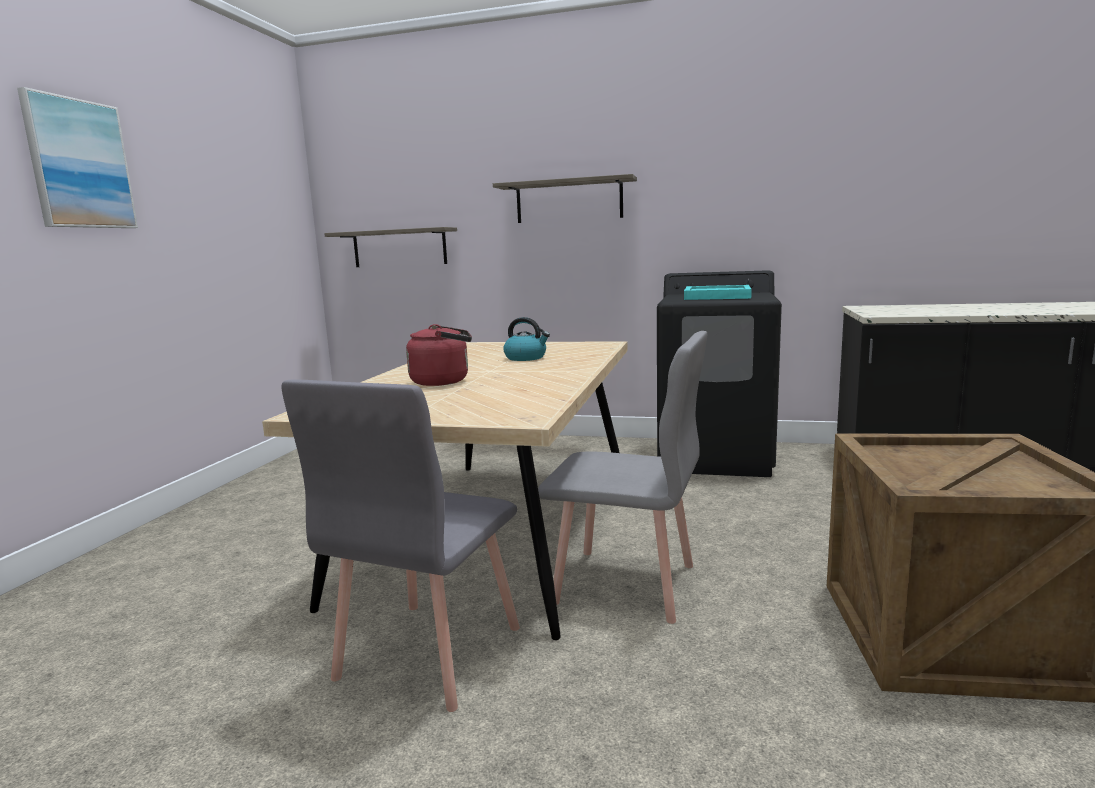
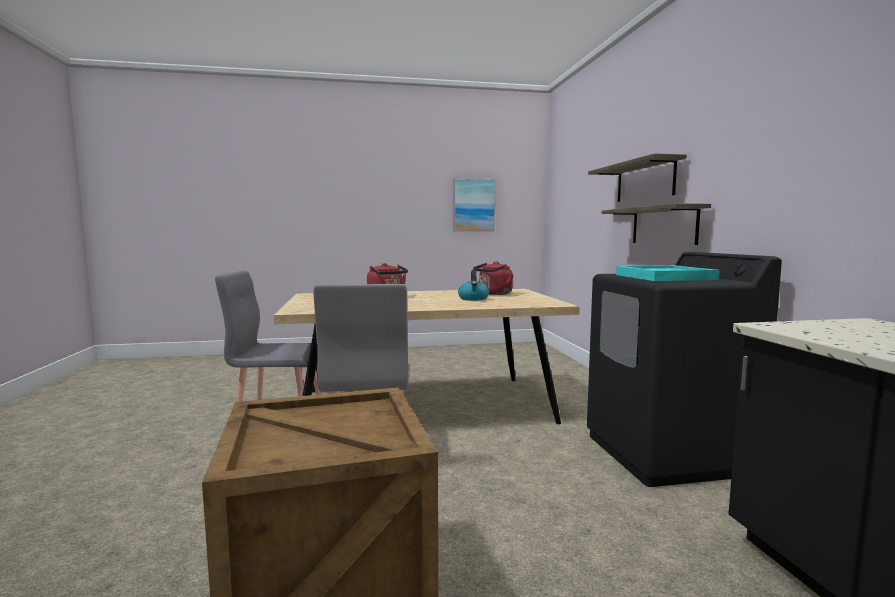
camera: 65 degrees right, 5 degrees down
picture [17,87,138,228] -> picture moved to [454,178,496,232]
shelf [324,227,457,267] -> shelf moved to [602,203,711,245]
none -> red kettle [473,261,513,295]

